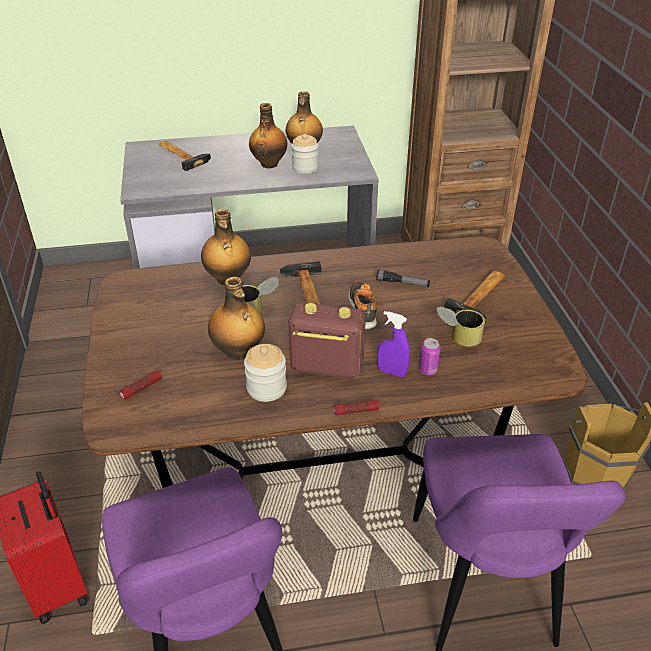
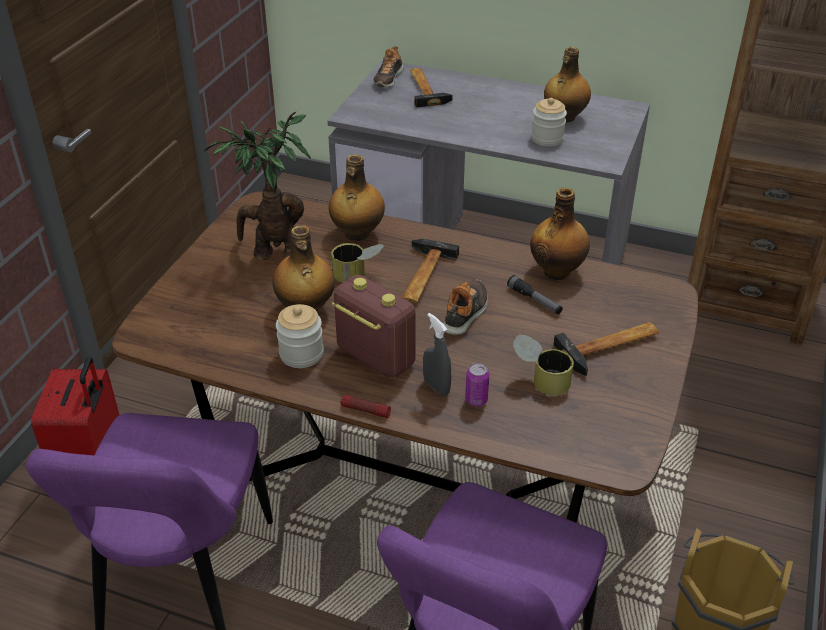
camera: 30 degrees right, 0 degrees up
flashlight [120,370,162,399] -> none
bottle [249,103,287,168] -> bottle moved to [530,187,590,280]
purple spray bottle [377,311,410,377] -> grey spray bottle [423,313,451,396]
none -> potted plant [204,111,311,260]
none -> shoe [373,46,404,87]

